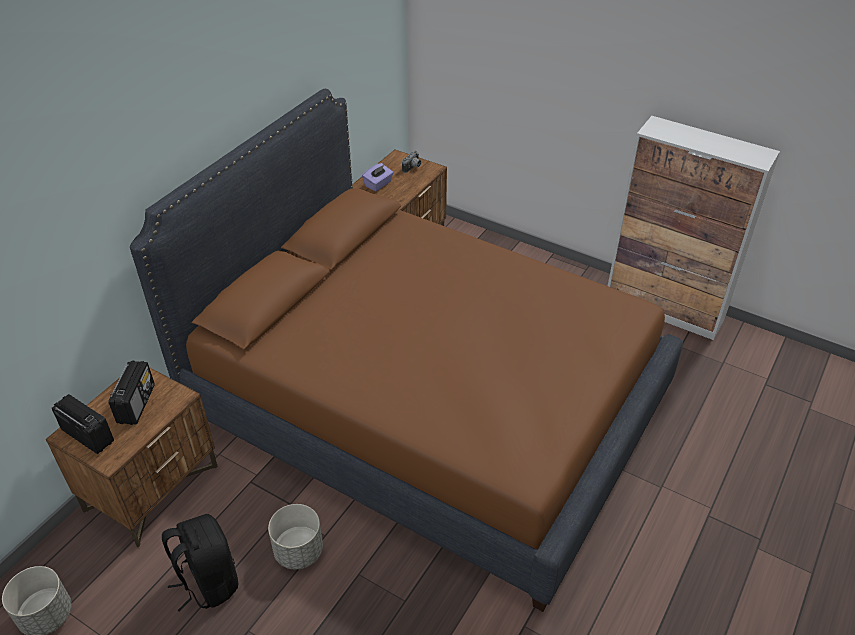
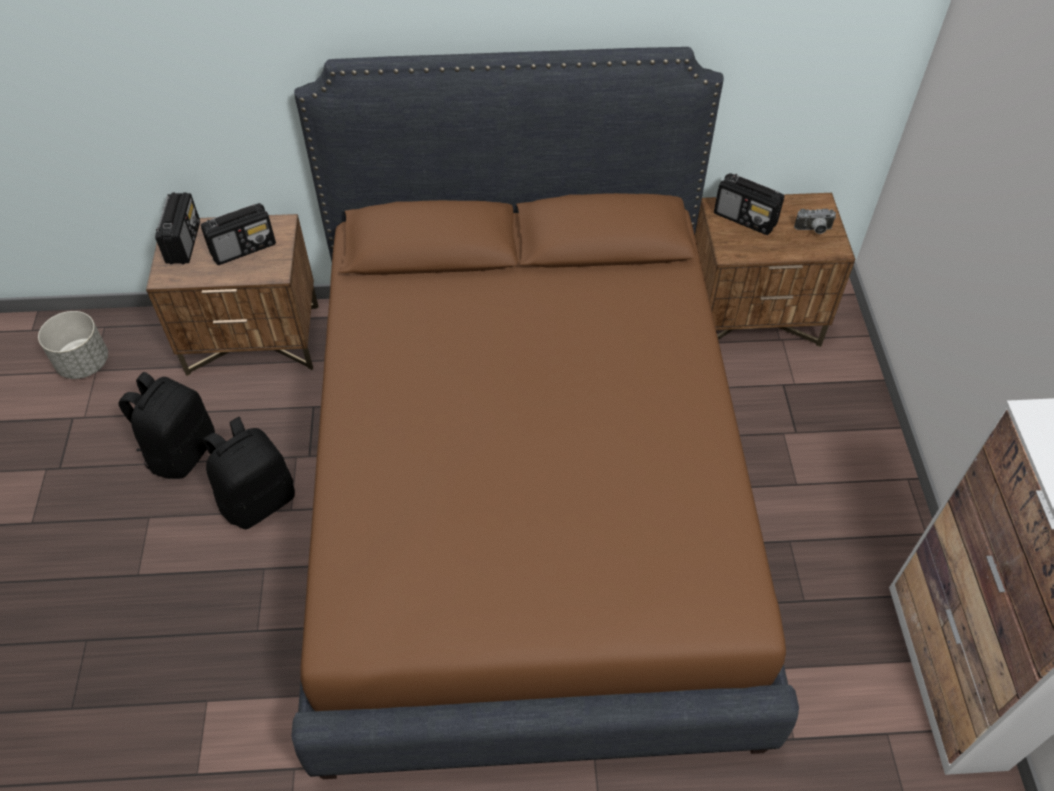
camera: 55 degrees right, 10 degrees up
grey planter [268,504,323,569] -> black backpack [203,417,295,529]
purple tissue box [362,163,393,191] -> radio [714,173,785,235]

